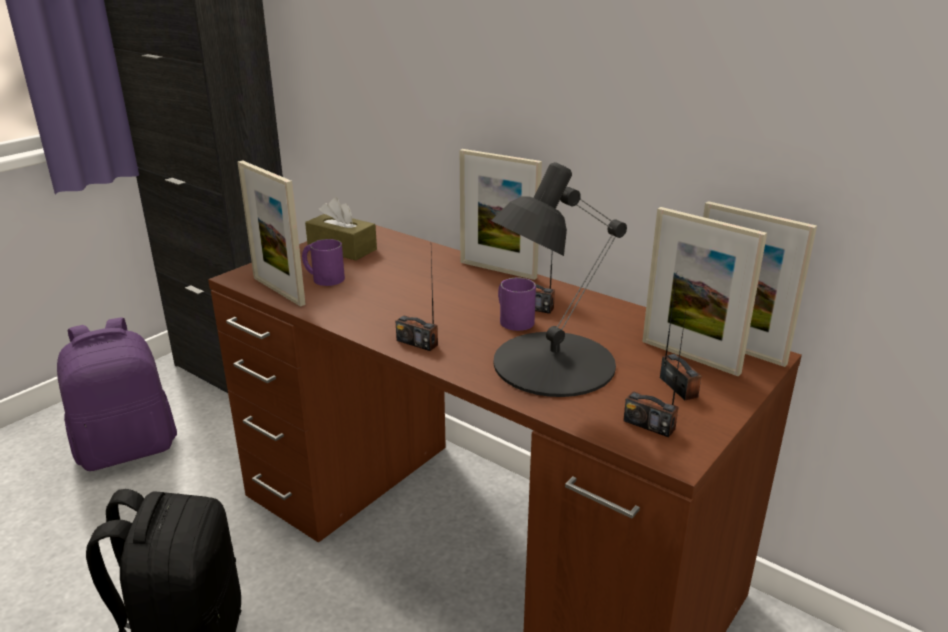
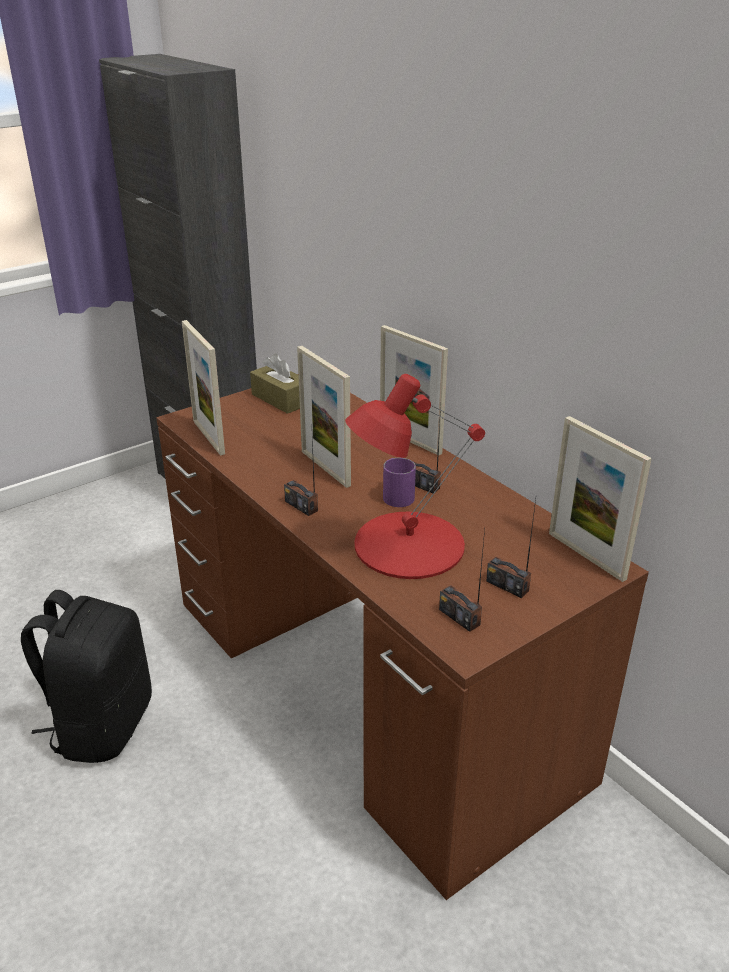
camera: 15 degrees right, 5 degrees up
purple backpack [57,317,177,471] -> none
purple mug [302,239,345,286] -> none
black table lamp [491,162,627,397] -> red table lamp [345,374,485,579]
picture frame [642,207,767,377] -> picture frame moved to [297,346,351,488]
radio [660,274,701,400] -> radio turned 135 degrees clockwise [486,499,536,598]

